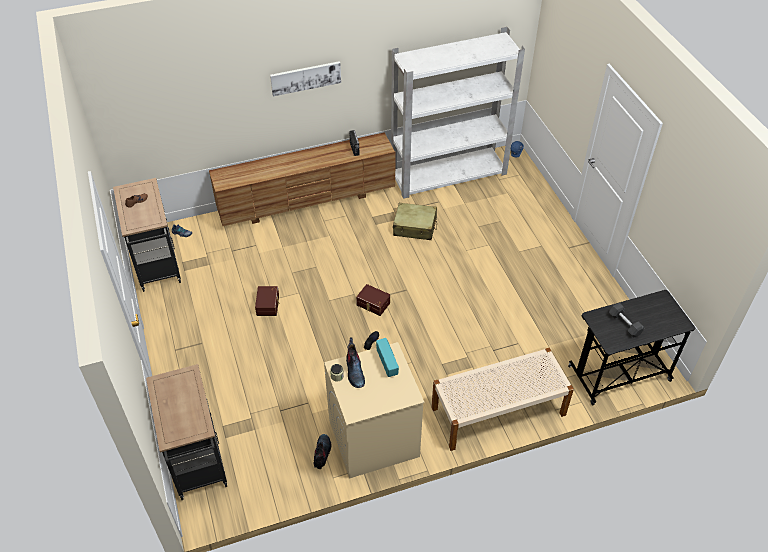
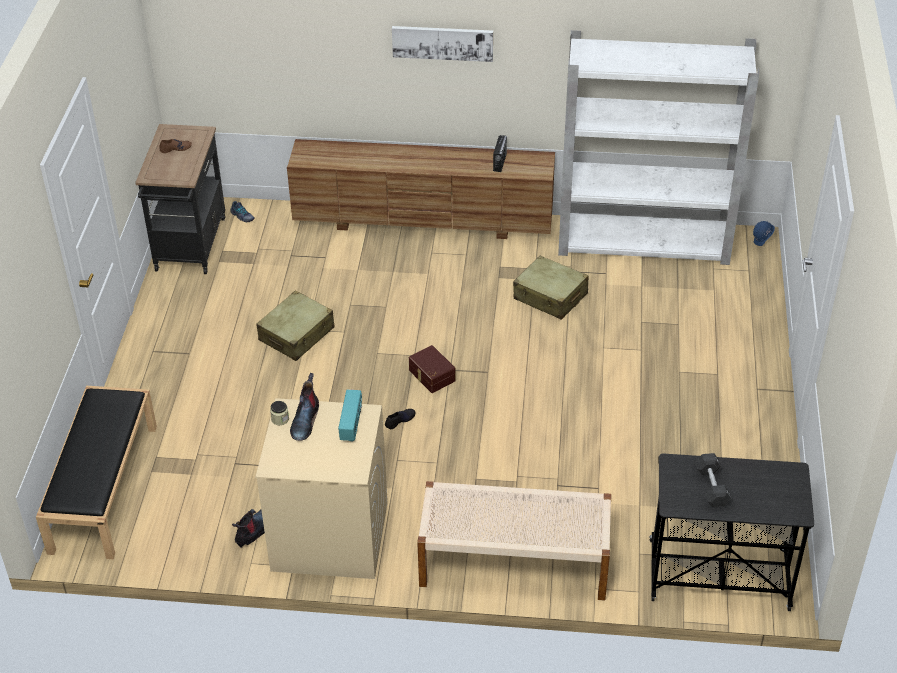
camera: 25 degrees right, 5 degrees down
black cart [146,364,227,500] -> black bench [36,386,157,559]
brown storage box [255,286,279,316] -> beige suitcase [256,290,335,361]

